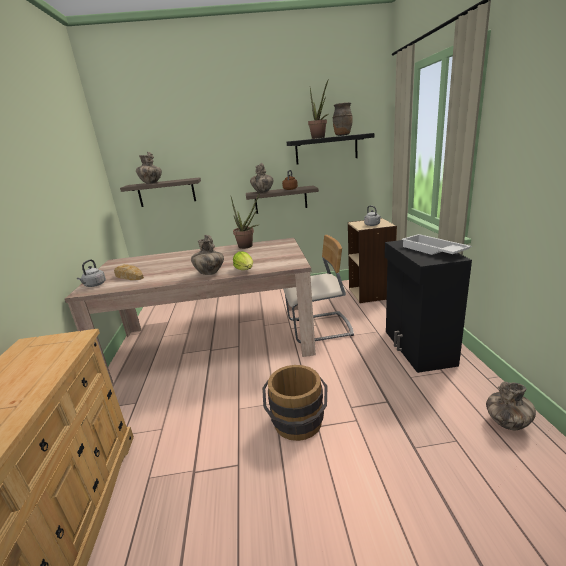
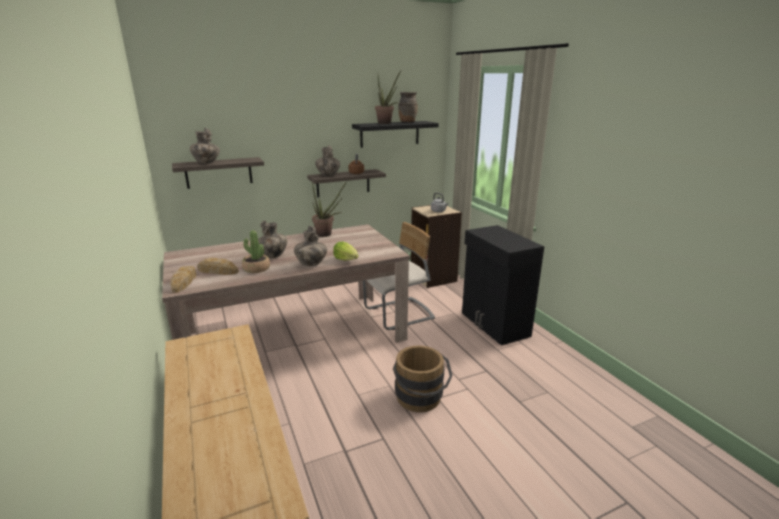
camera: 20 degrees left, 0 degrees up
grey kettle [77,259,106,287] -> bread [170,266,196,293]
white tray [401,234,472,255] -> none
vase [486,382,536,430] -> vase moved to [258,221,287,258]
none -> potted plant [242,230,270,273]

